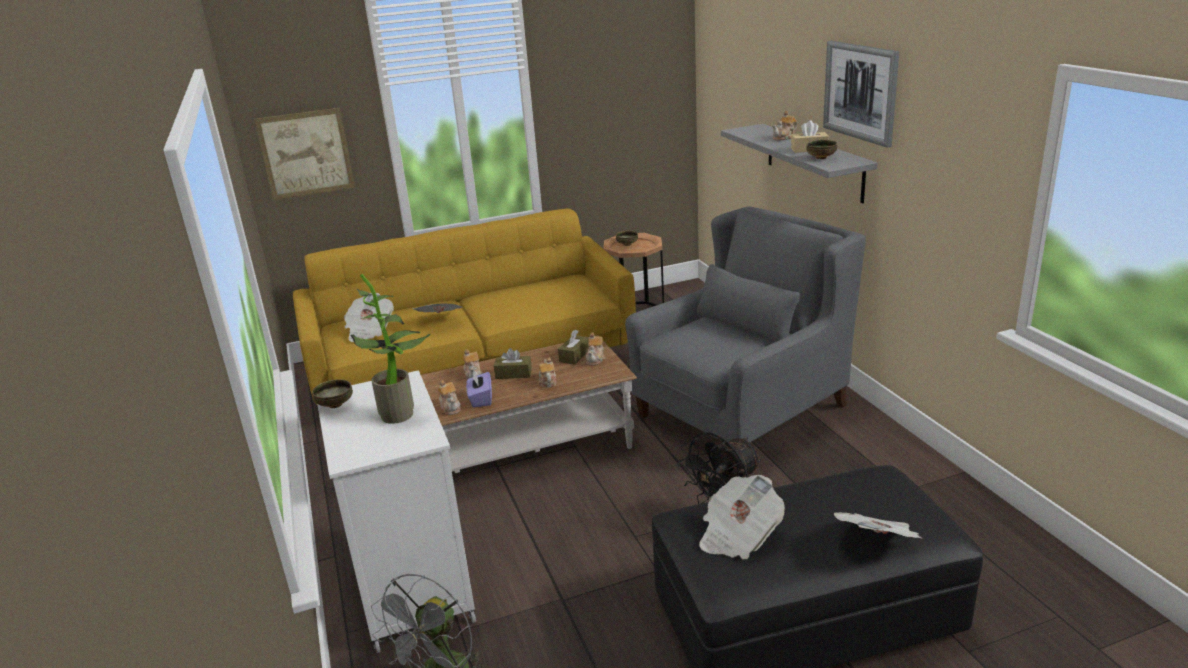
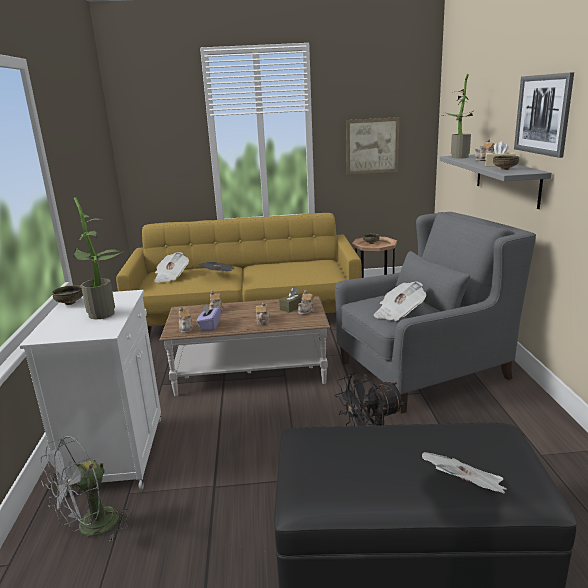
camera: 15 degrees right, 5 degrees down
picture [254,108,355,200] -> picture moved to [346,117,399,175]
brown tissue box [494,348,532,379] -> none
newspaper [699,475,785,559] -> newspaper moved to [374,282,426,321]
none -> potted plant [443,74,473,159]

